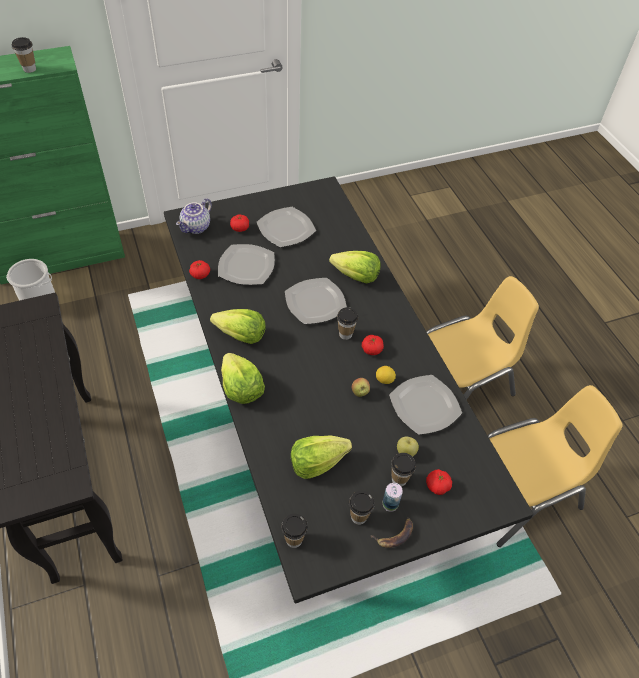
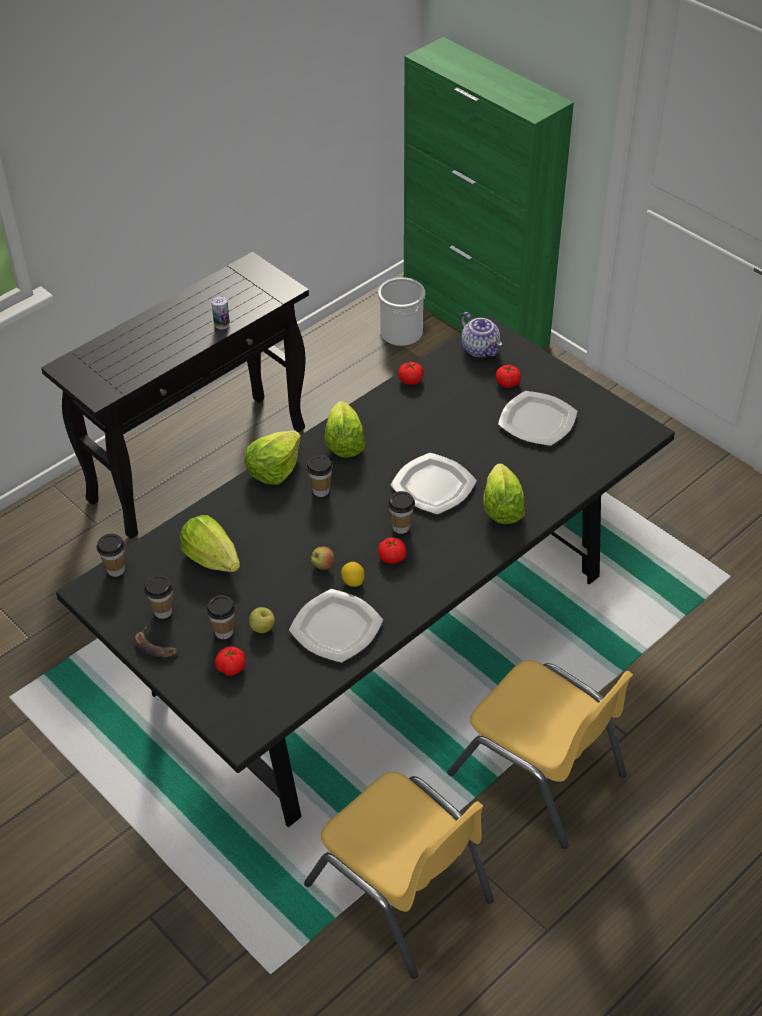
camera: 70 degrees right, 5 degrees down
cup [12,37,36,73] -> cup moved to [306,455,333,497]
teapot [176,198,212,234] -> teapot turned 135 degrees counterclockwise [461,312,502,357]
plate [218,244,275,285] -> none
can [383,483,402,512] -> can moved to [212,296,230,329]

